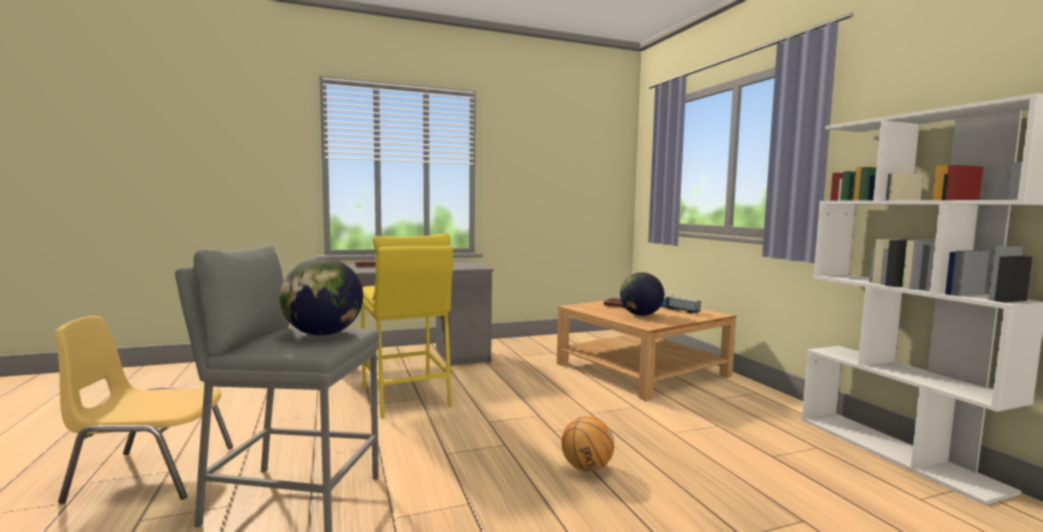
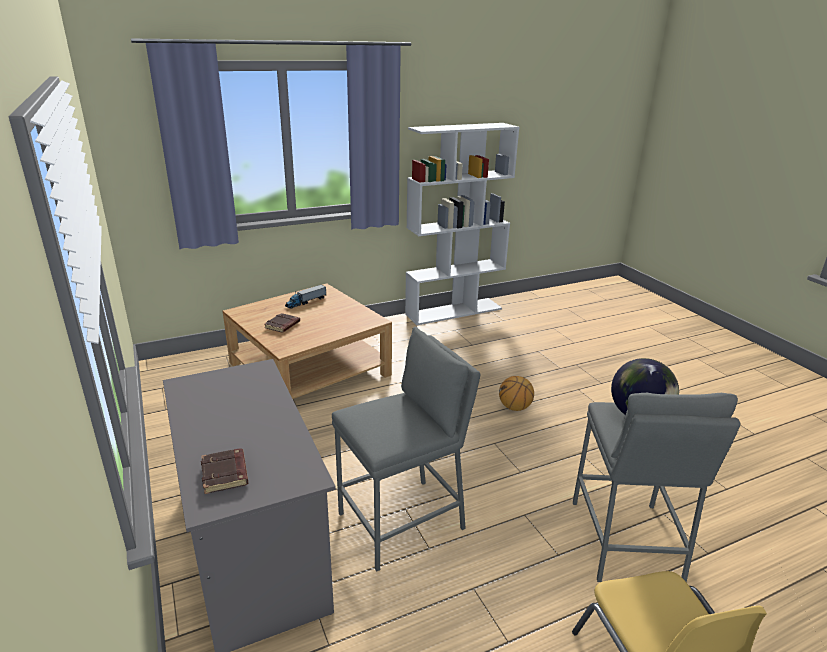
camera: 95 degrees left, 20 degrees up
yellow stool [361,233,453,418] -> grey stool [332,326,481,572]
globe [620,272,664,316] -> none

